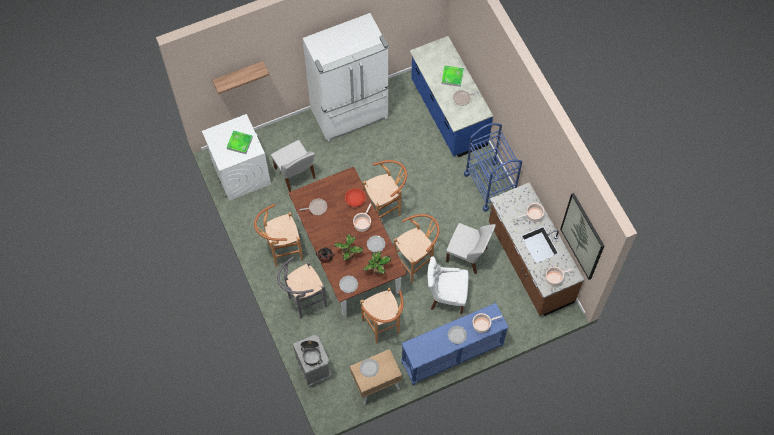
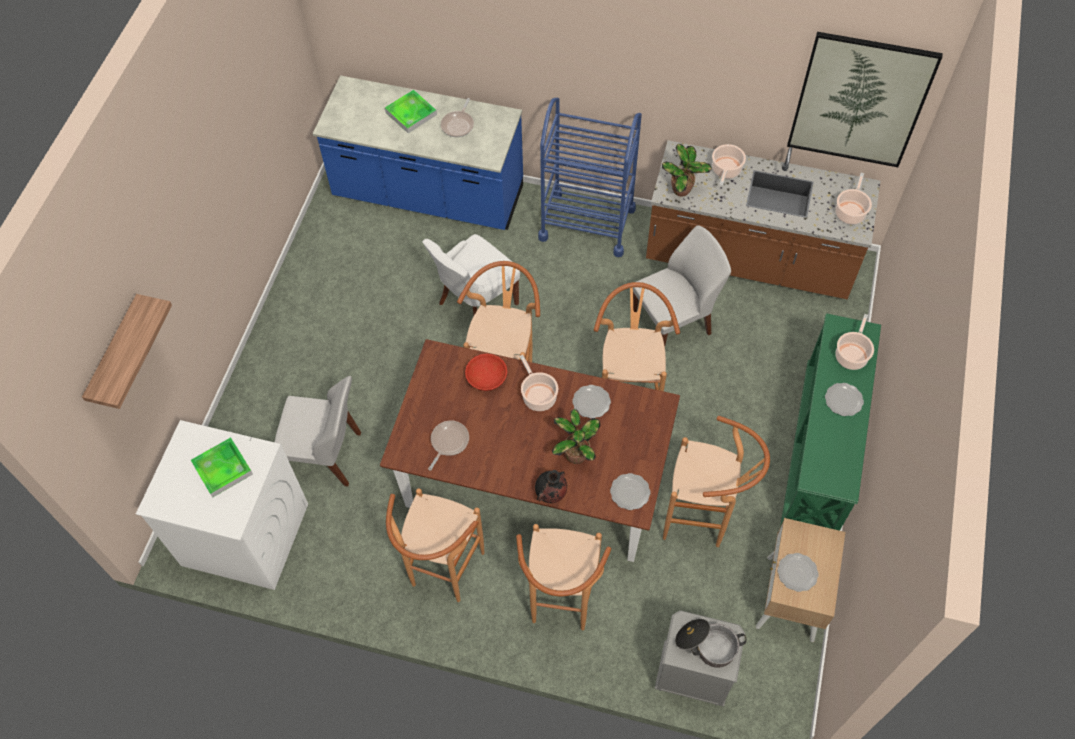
camera: 50 degrees left, 5 degrees down
grey stool [277,256,326,318] -> brown stool [516,524,611,630]
white fridge [302,13,389,143] -> none
potted plant [364,251,391,274] -> potted plant moved to [662,144,712,197]
blue console table [401,303,509,385] -> green console table [780,313,881,531]
white chair [428,256,469,314] -> white chair moved to [422,234,520,317]

